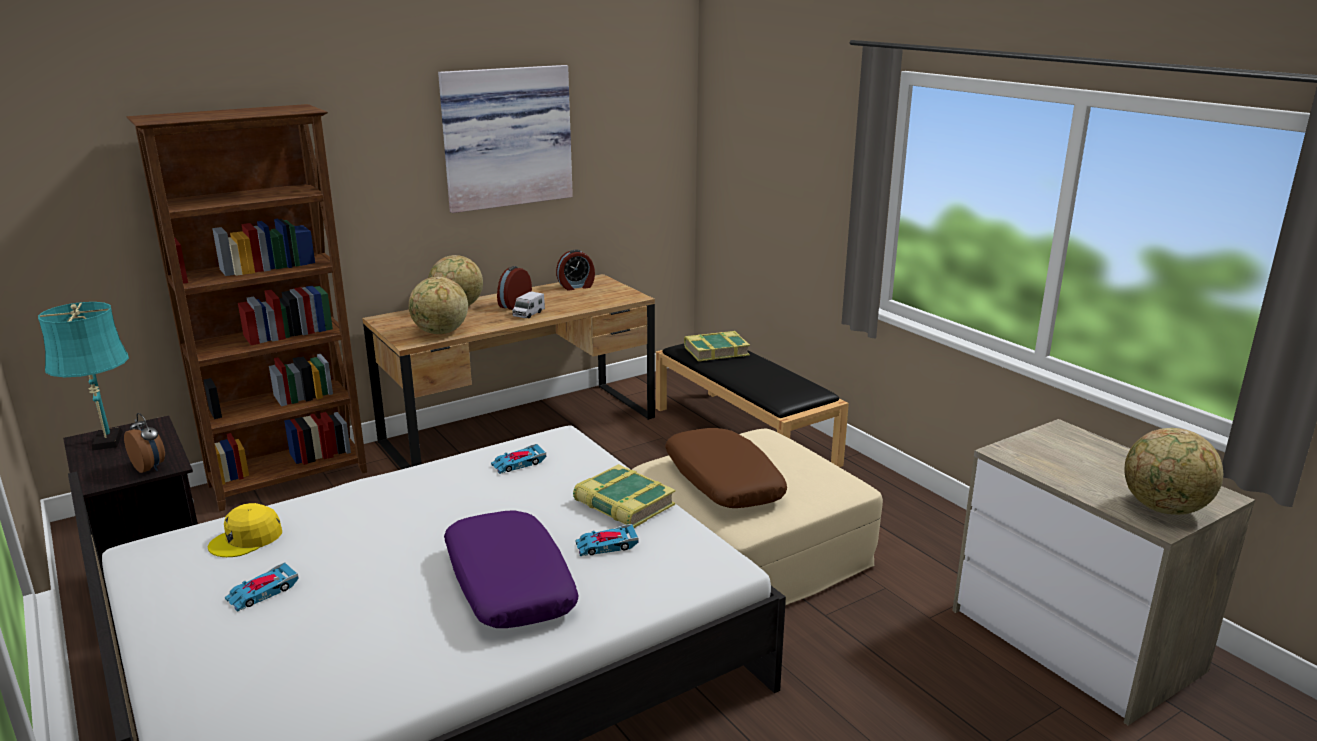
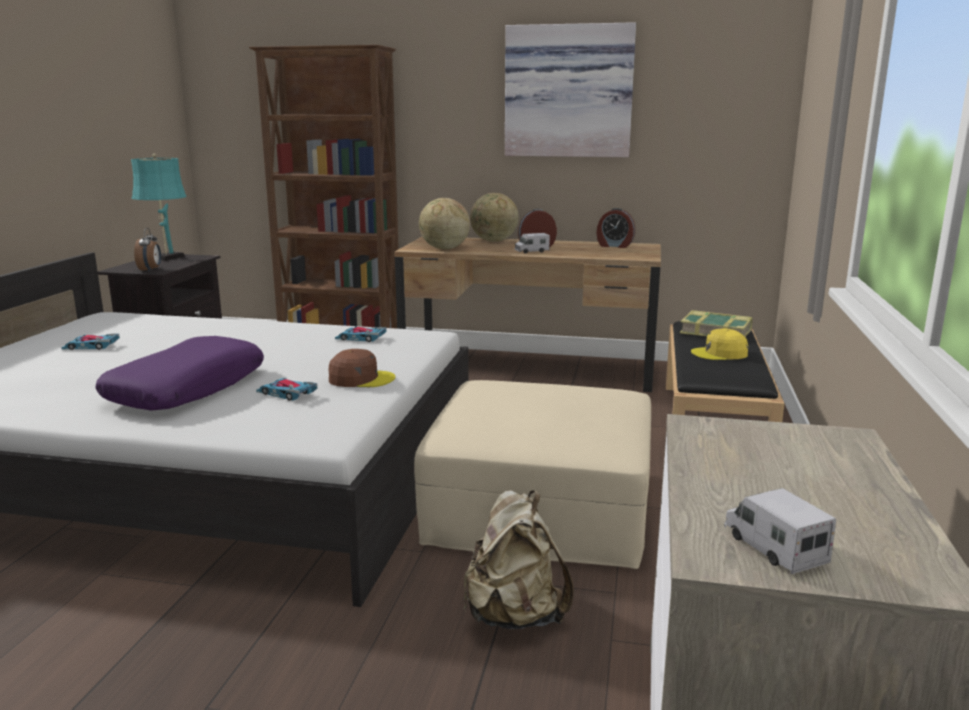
camera: 45 degrees right, 5 degrees down
yellow cap [208,503,282,557] -> yellow cap moved to [691,329,748,360]
book [573,464,675,528] -> brown cap [329,349,396,387]
brown pillow [665,428,787,508] -> none
globe [1124,428,1223,515] -> toy truck [724,488,836,574]
none -> beige backpack [463,490,574,629]

